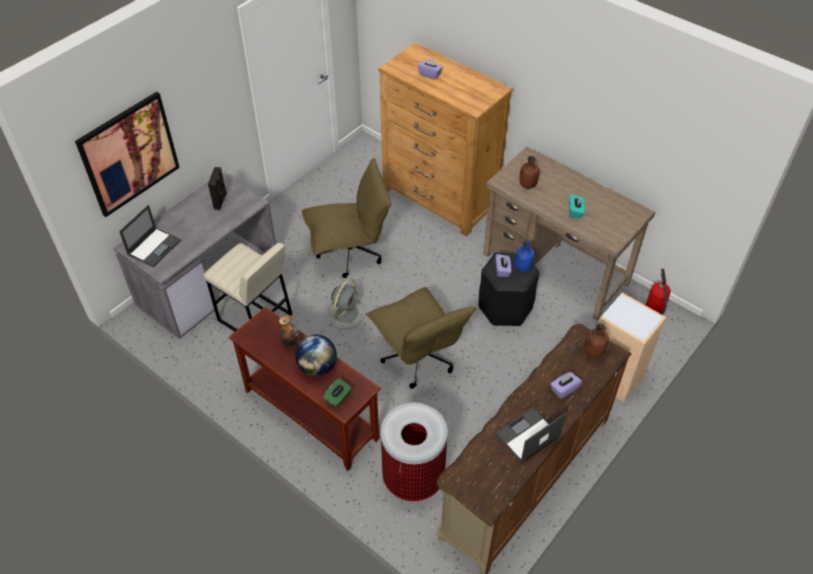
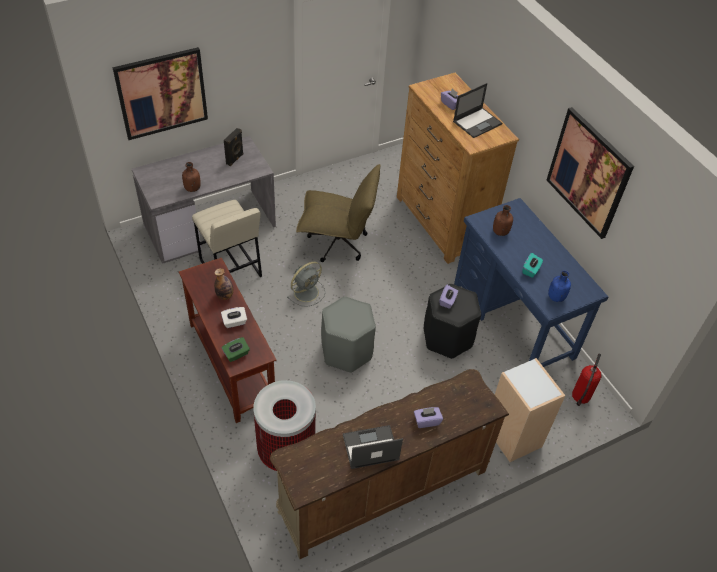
camera: 20 degrees right, 0 degrees up
laptop [119,205,181,267] -> laptop moved to [453,83,502,138]
globe [295,335,337,376] -> white tissue box [221,307,247,328]
beige office chair [366,287,477,389] -> grey stool [321,296,376,373]
brown desk [483,147,655,321] -> blue desk [454,198,608,367]
blue bottle [515,241,535,272] -> blue bottle moved to [548,271,571,302]
brown bottle [584,323,609,358] -> brown bottle moved to [182,162,201,192]
none -> picture [547,107,634,239]

